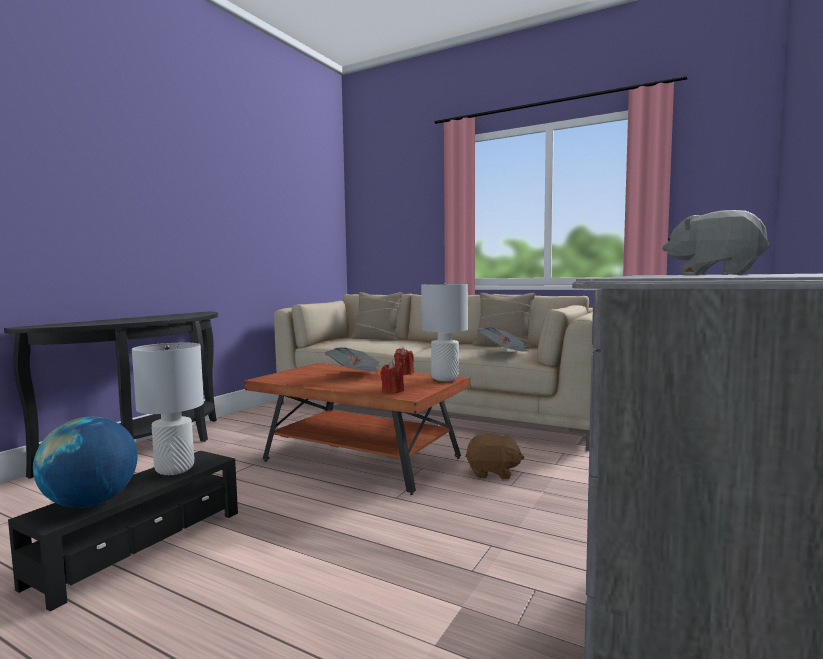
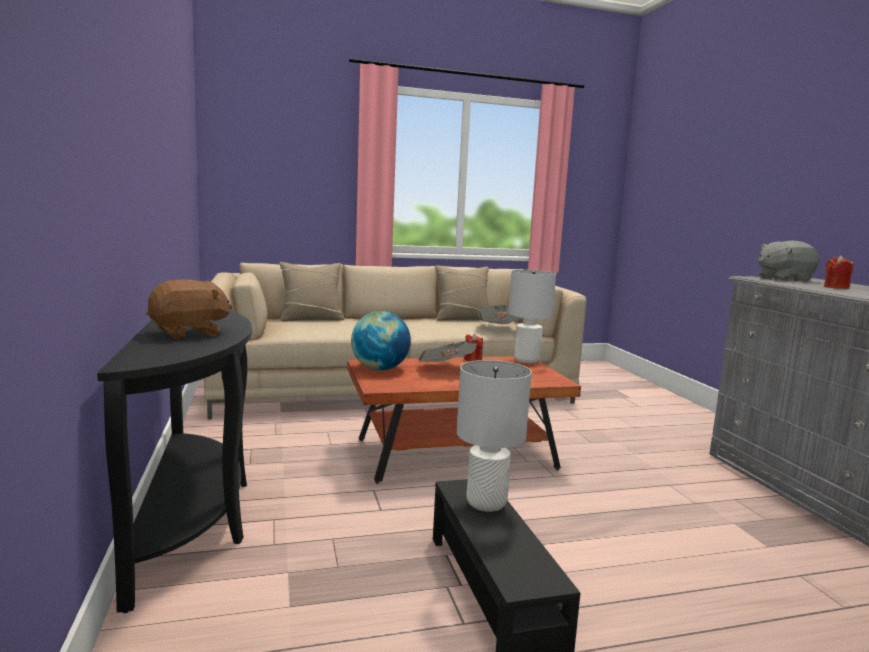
camera: 45 degrees left, 5 degrees up
globe [33,417,138,508] -> globe moved to [351,311,411,370]
red candle [380,361,404,394] -> red candle moved to [824,255,854,289]
brown plush toy [465,434,525,479] -> brown plush toy moved to [147,279,233,339]

